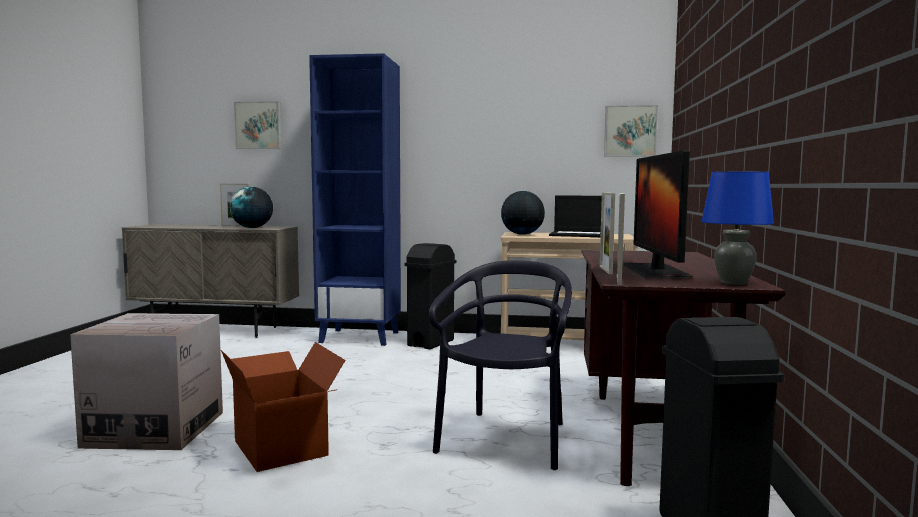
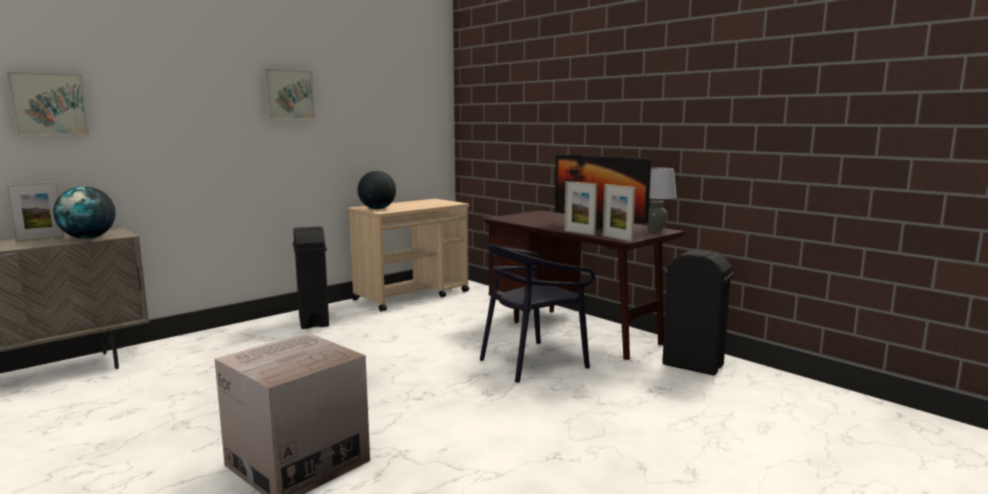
camera: 50 degrees left, 5 degrees up
cardboard box [221,342,345,472] -> none
blue bookcase [309,53,401,346] -> none
black chair [429,260,572,470] -> black chair turned 90 degrees counterclockwise [480,243,595,383]
laptop [549,195,602,237] -> none
picture [604,105,658,157] -> picture moved to [264,69,315,119]
blue table lamp [701,172,774,285] -> grey table lamp [646,167,677,232]

